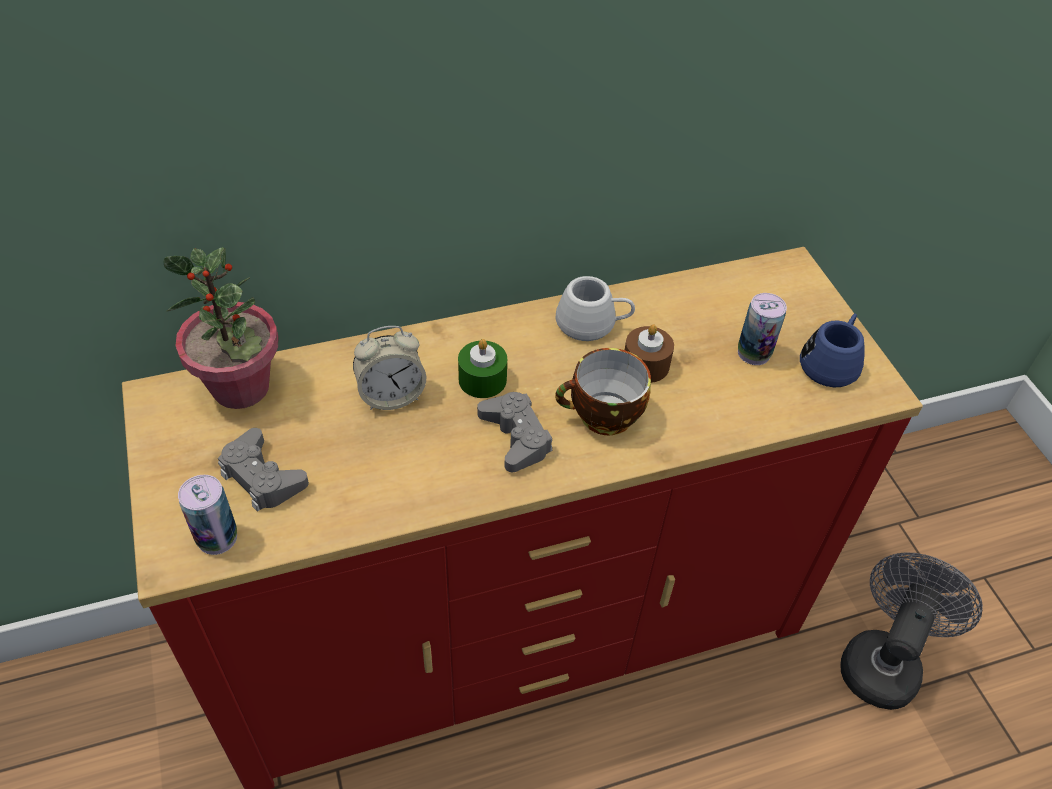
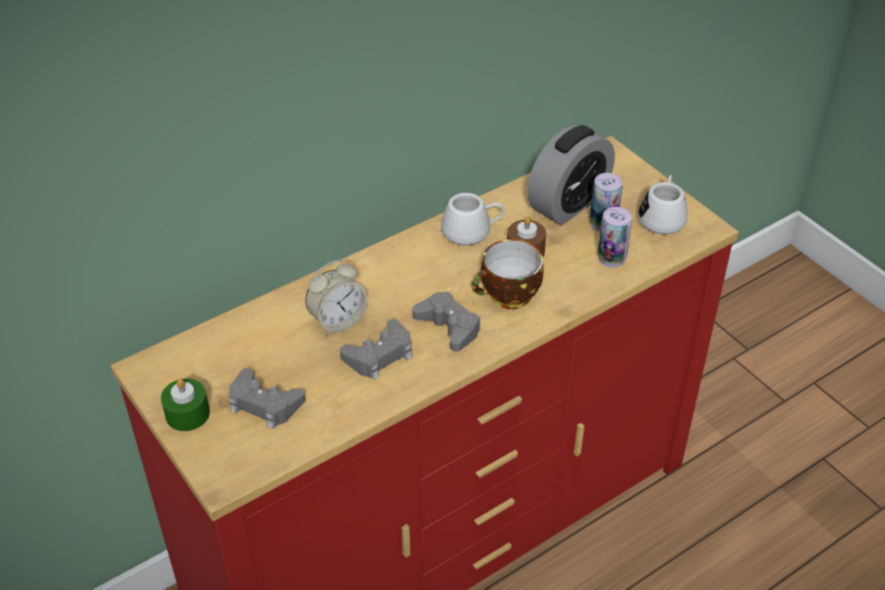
camera: 15 degrees left, 5 degrees down
potted plant [164,247,278,409] -> none
can [178,475,237,555] -> can moved to [598,207,632,268]
green candle [458,339,507,398] -> green candle moved to [161,378,210,431]
blue mug [800,313,865,387] -> white mug [638,175,688,234]
grey fan [840,552,983,710] -> none
none -> grey game controller [340,319,412,380]
none -> alarm clock [527,125,615,225]

